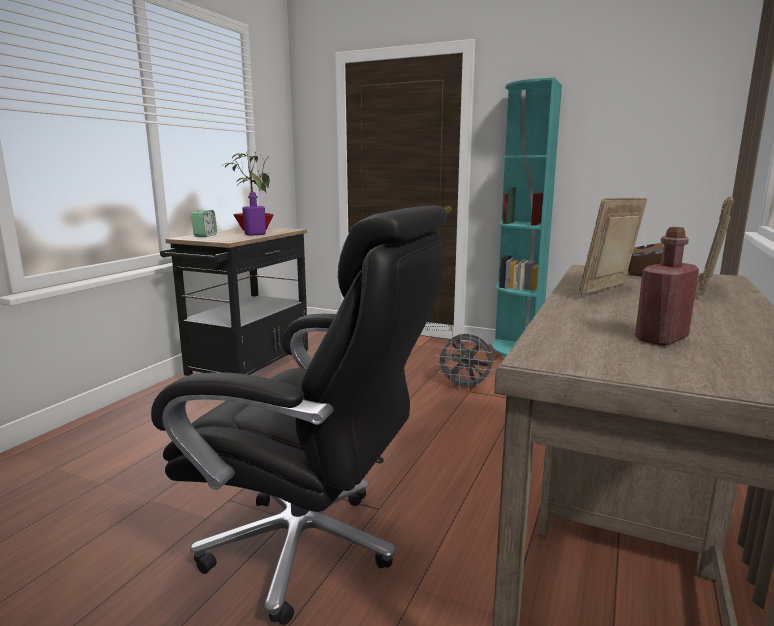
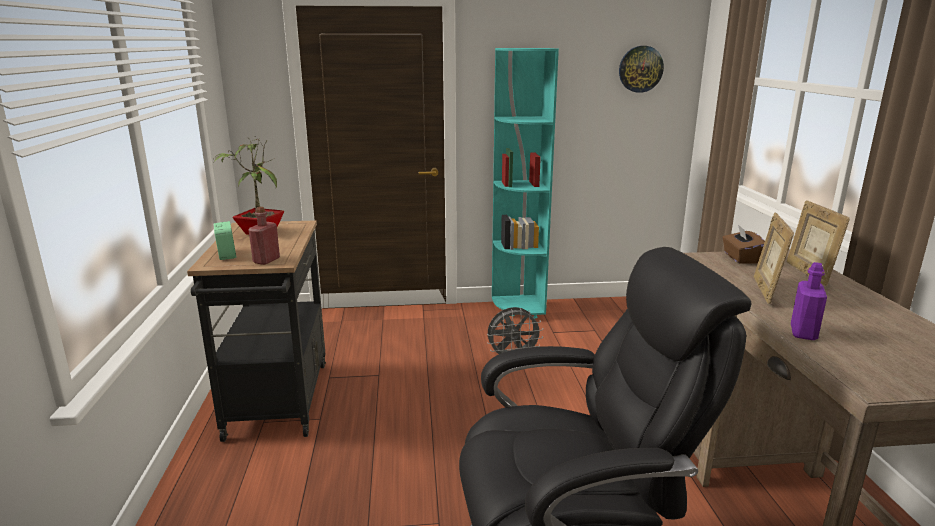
camera: 30 degrees left, 5 degrees up
purple bottle [242,192,266,236] -> purple bottle moved to [791,262,827,340]
red bottle [635,227,699,346] -> red bottle moved to [248,207,280,265]
none -> wall clock [619,46,664,93]

